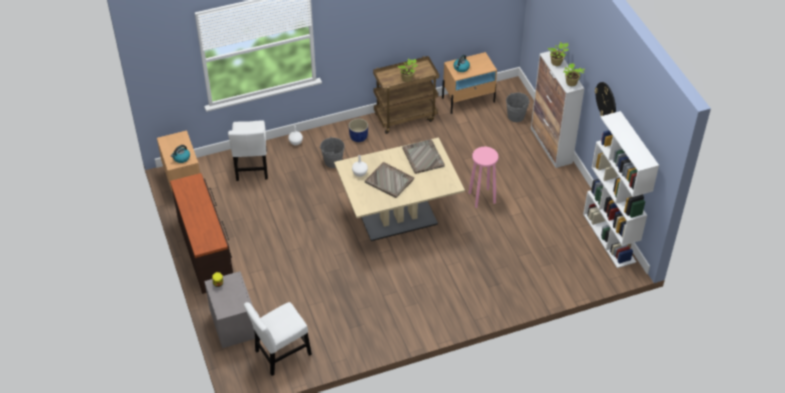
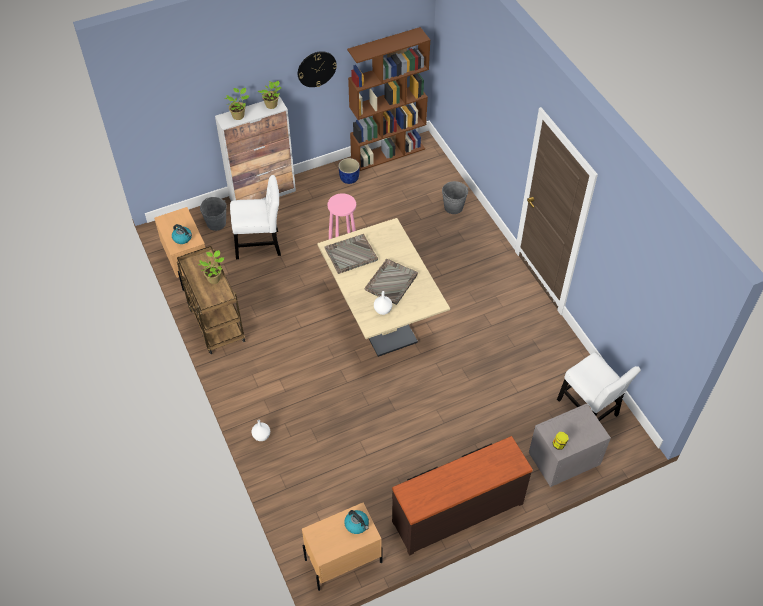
camera: 95 degrees left, 5 degrees up
white chair [228,120,268,181] -> white chair moved to [230,175,281,259]
grey bucket [320,137,345,168] -> grey bucket moved to [442,181,468,214]
blue planter [349,118,368,142] -> blue planter moved to [338,158,360,184]
white bookcase [583,111,659,268] -> brown bookcase [347,27,430,171]

